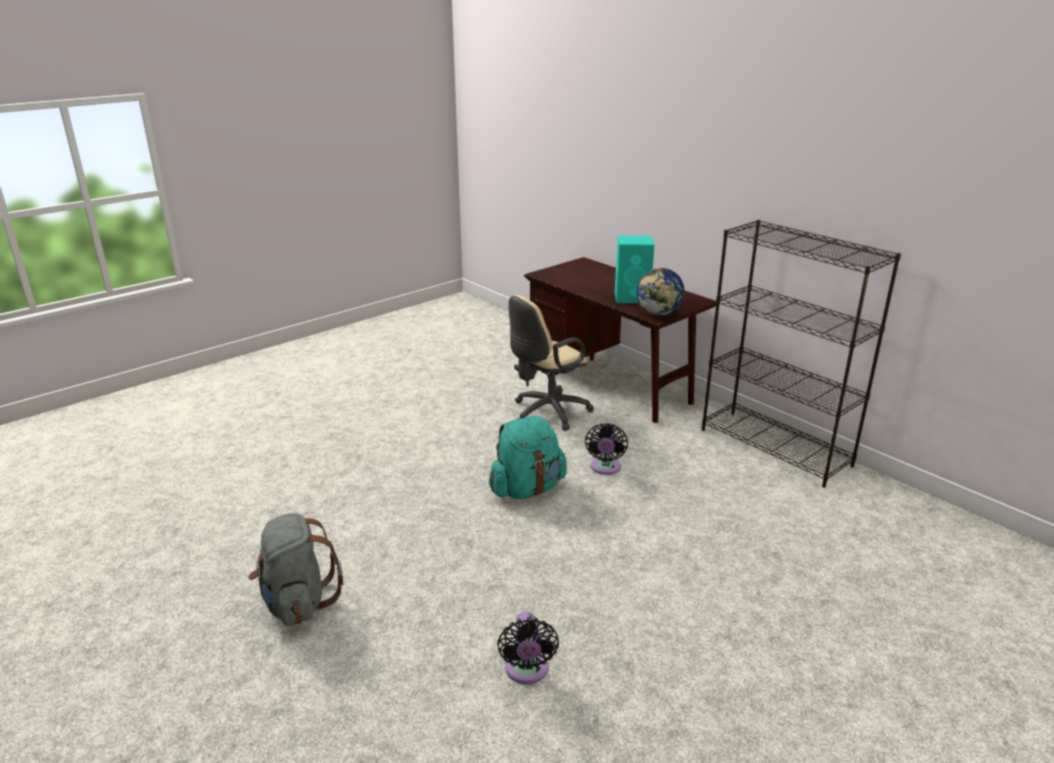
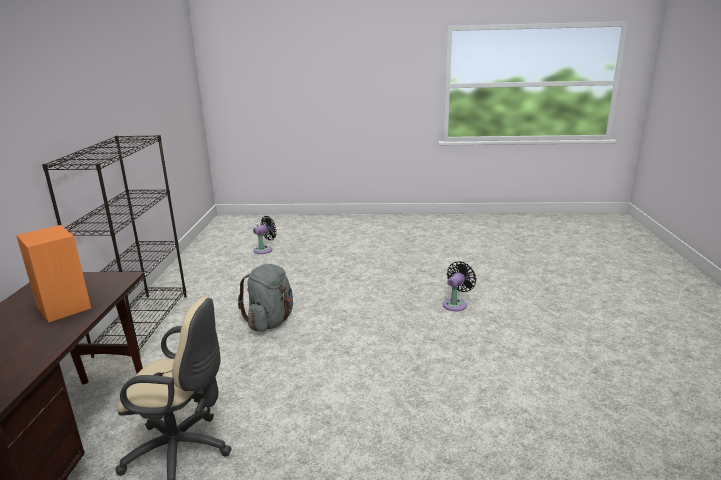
camera: 135 degrees left, 5 degrees down
grey backpack [248,513,343,626] -> grey backpack moved to [238,264,293,332]
turquoise backpack [489,416,567,499] -> none
black fan [585,423,628,475] -> black fan moved to [253,216,277,254]
turquoise speaker [615,235,655,303] -> orange speaker [16,225,91,323]
globe [637,268,684,316] -> none

